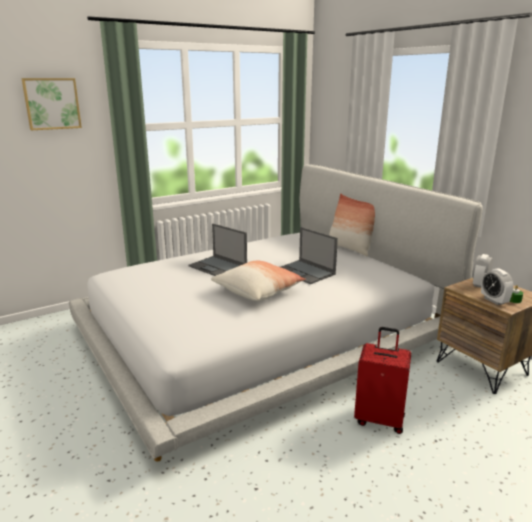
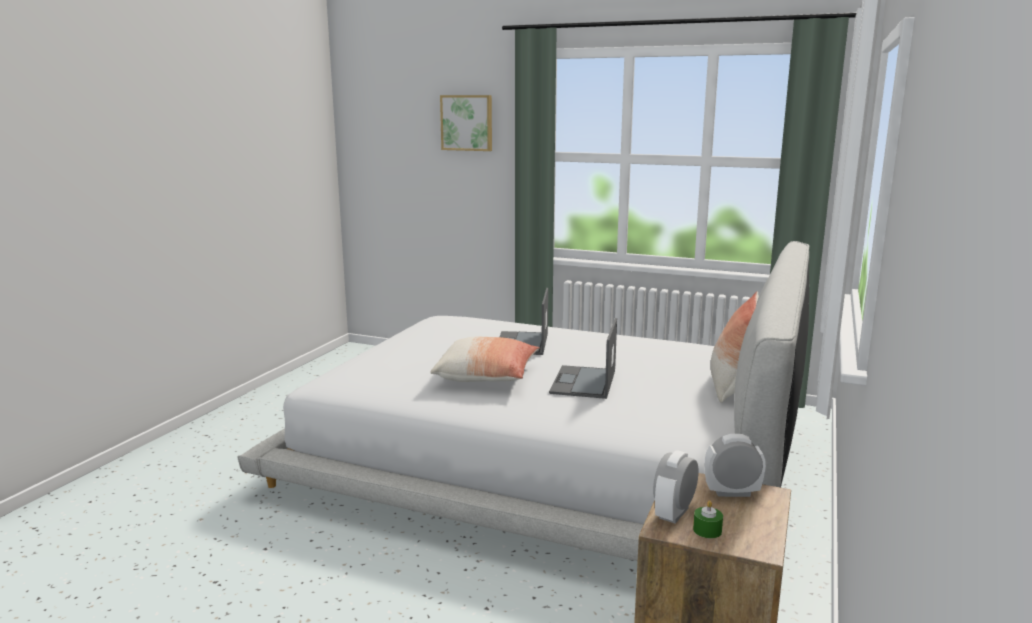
camera: 55 degrees right, 5 degrees down
red suitcase [354,327,411,434] -> none

